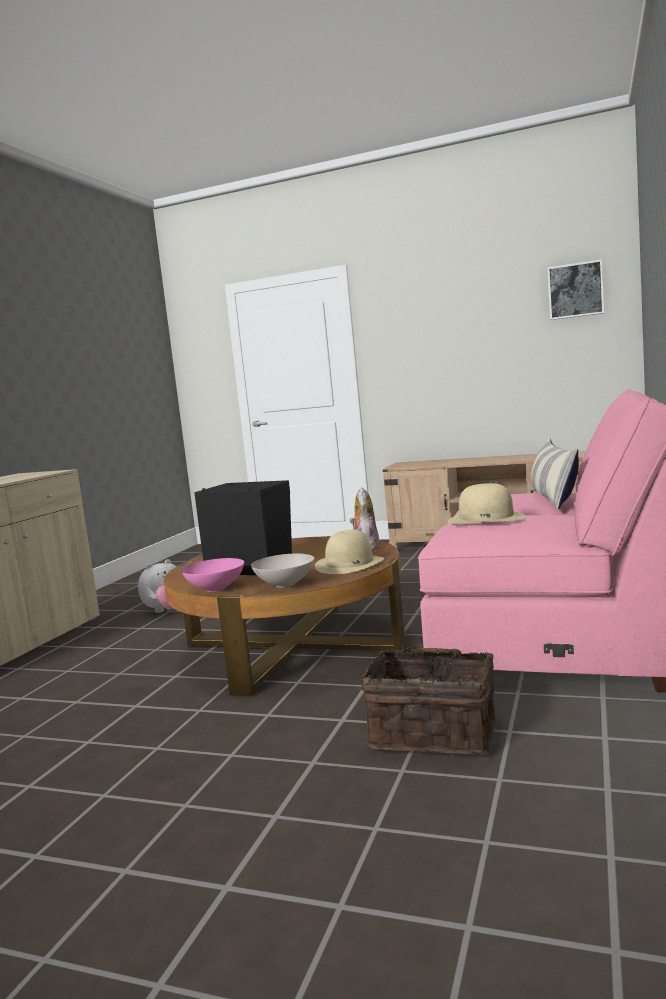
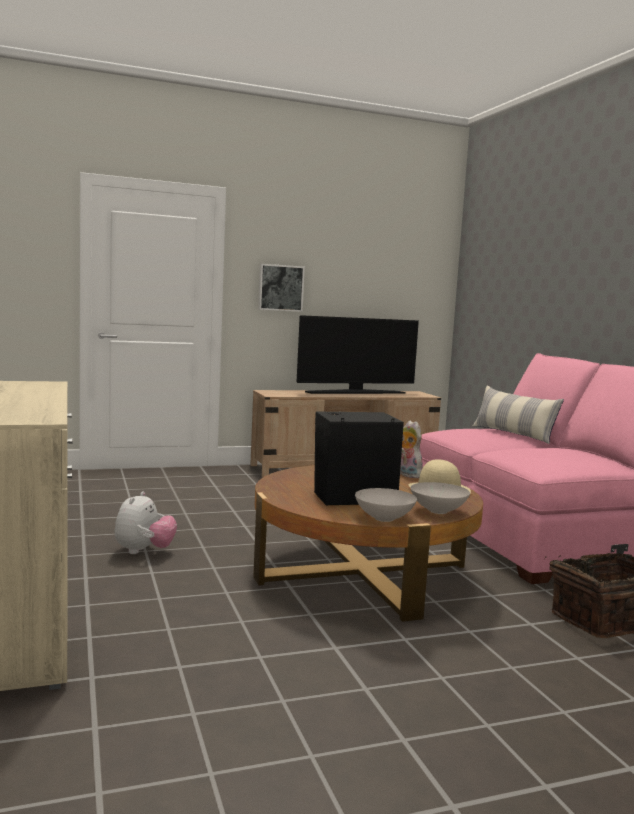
camera: 40 degrees left, 0 degrees up
pink bowl [181,558,244,592] -> white bowl [355,488,417,522]
beige hat [448,483,526,524] -> none
picture [547,259,604,320] -> picture moved to [258,264,305,312]
none -> television [297,315,419,394]

